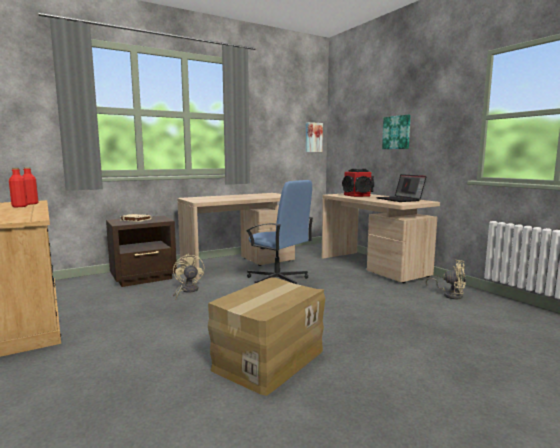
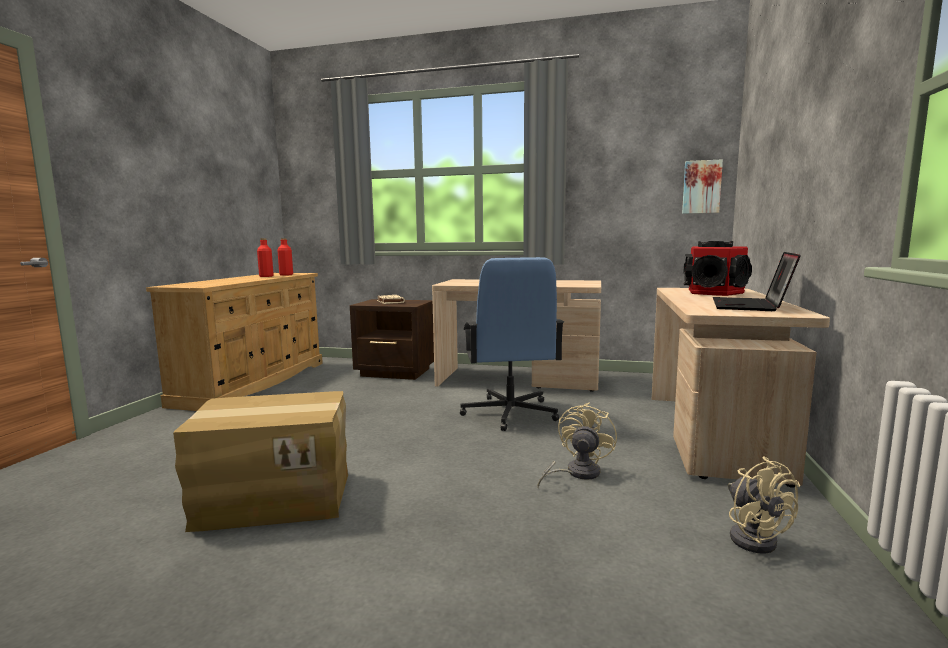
camera: 45 degrees right, 0 degrees up
beige fan [173,254,204,300] -> beige fan moved to [537,402,617,488]
picture [382,115,411,149] -> none

